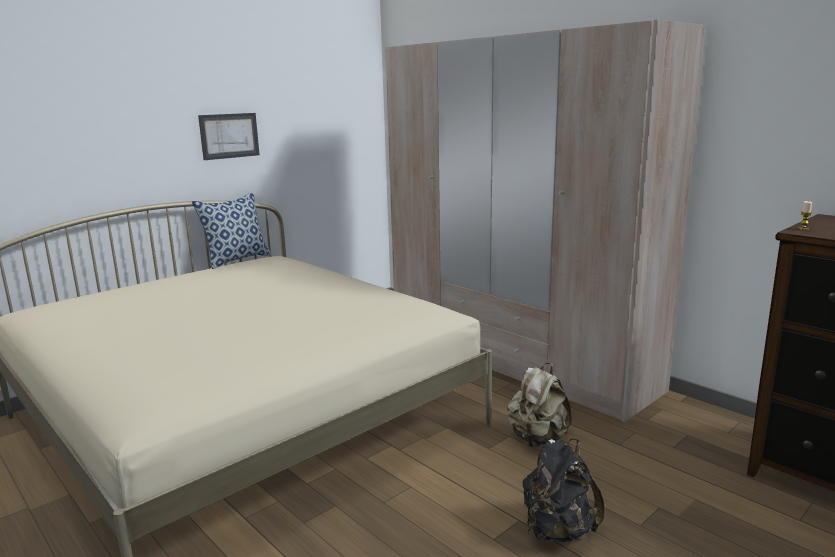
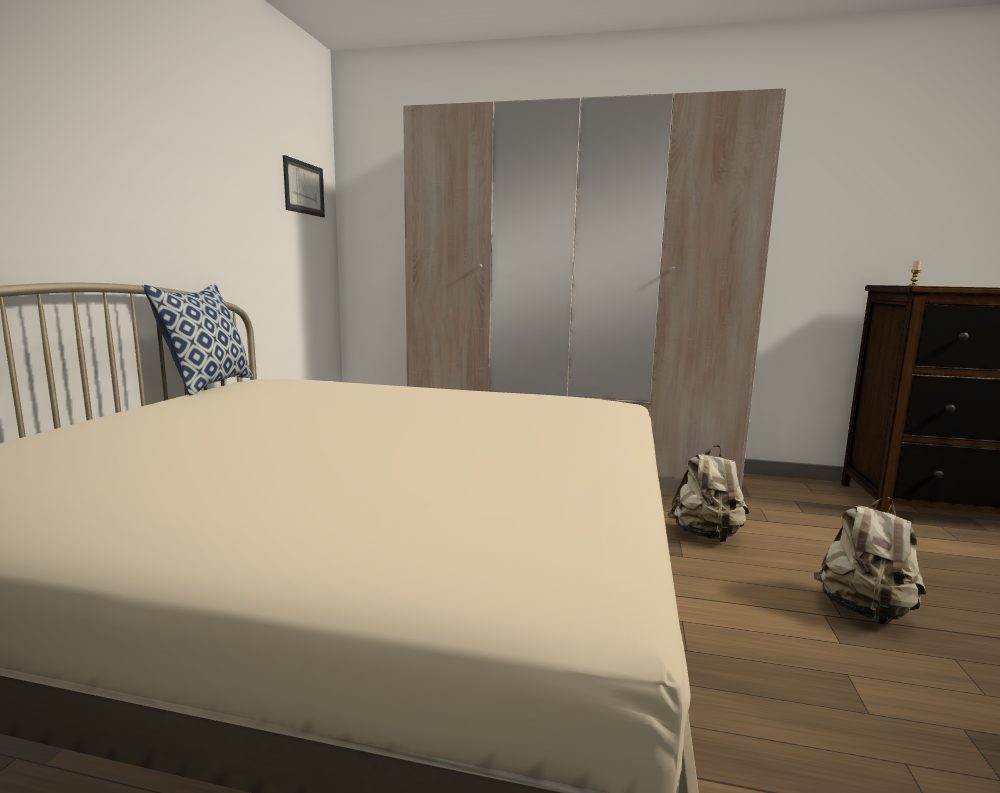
camera: 35 degrees left, 5 degrees down
picture [198,113,260,160] -> picture moved to [283,155,325,217]
black backpack [522,439,605,542] -> beige backpack [814,497,926,625]

